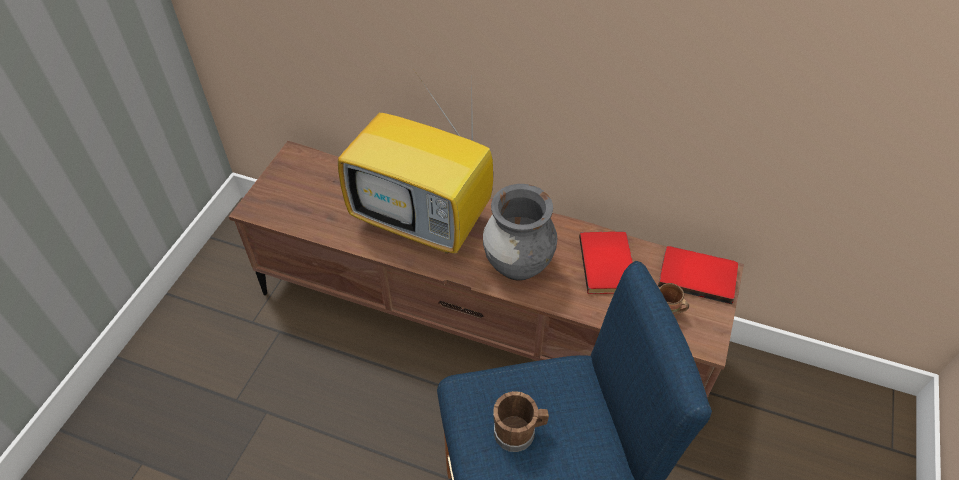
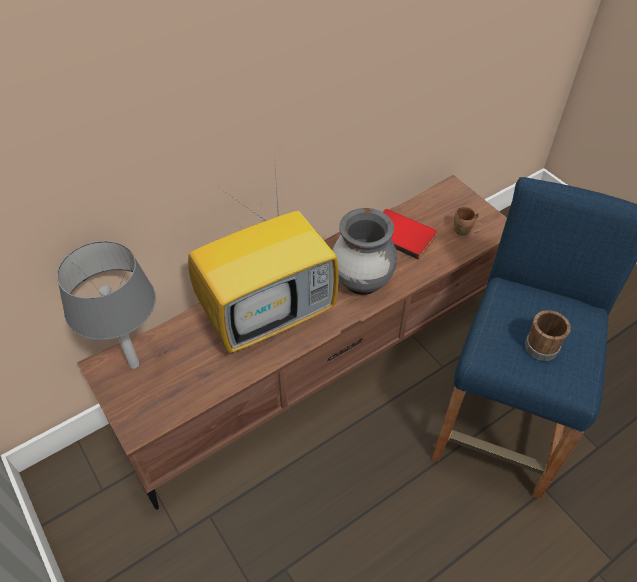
camera: 55 degrees left, 0 degrees up
red book [658,246,738,304] -> none
none -> grey table lamp [57,241,156,369]

